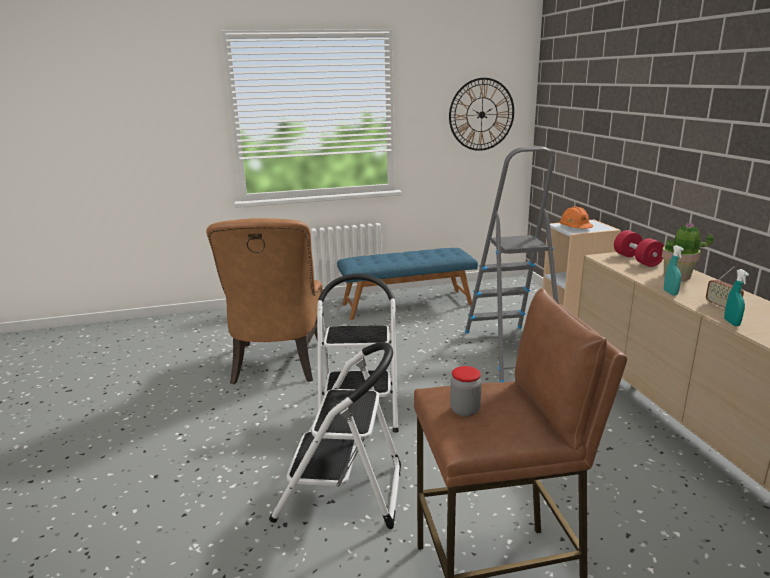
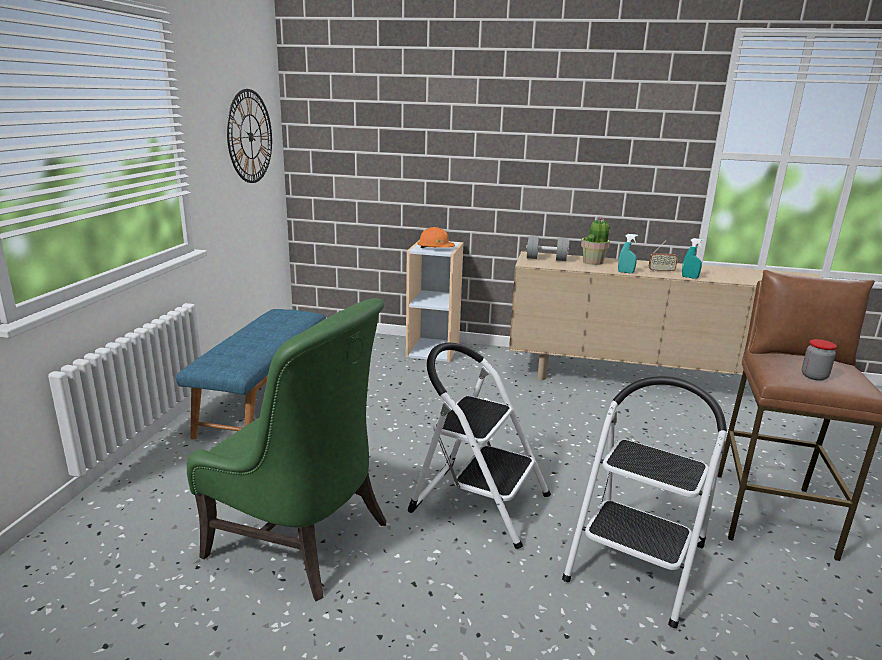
camera: 65 degrees left, 0 degrees up
brown chair [206,218,323,384] -> green chair [187,298,386,601]
grey step ladder [465,147,559,382] -> none
red dumbbell [614,230,664,267] -> grey dumbbell [526,236,569,261]

